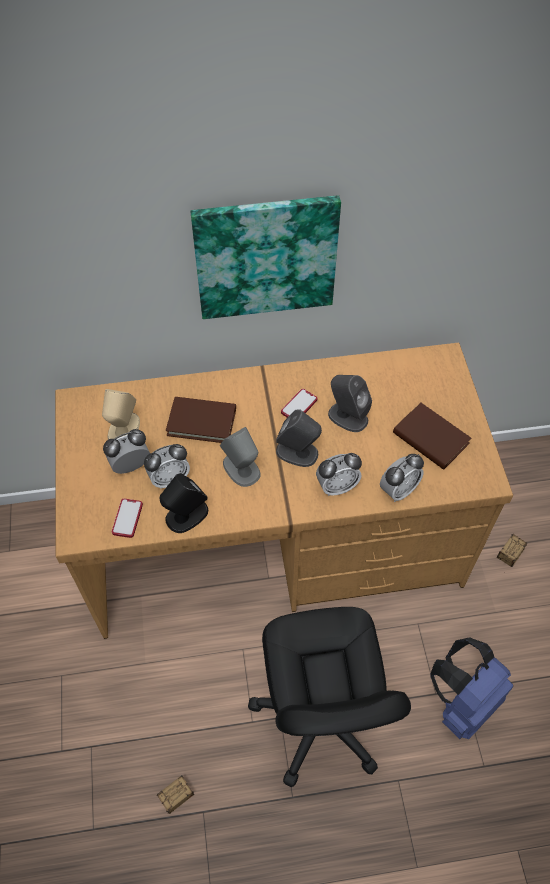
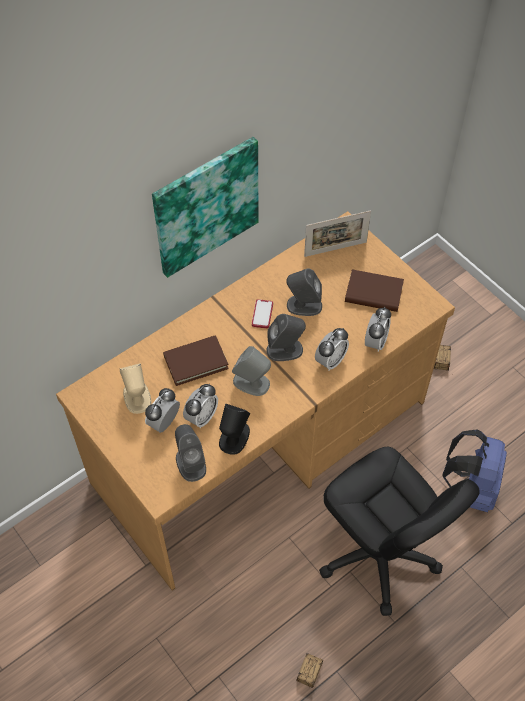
camera: 30 degrees left, 0 degrees up
phone [112,499,143,538] -> grey speaker [175,424,206,482]
none -> picture frame [304,210,371,257]

